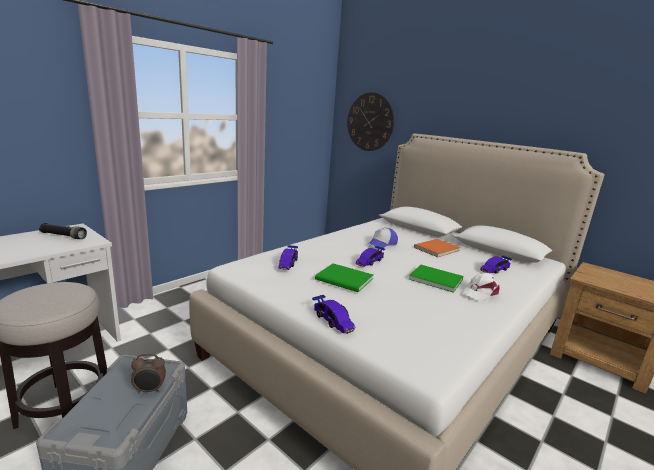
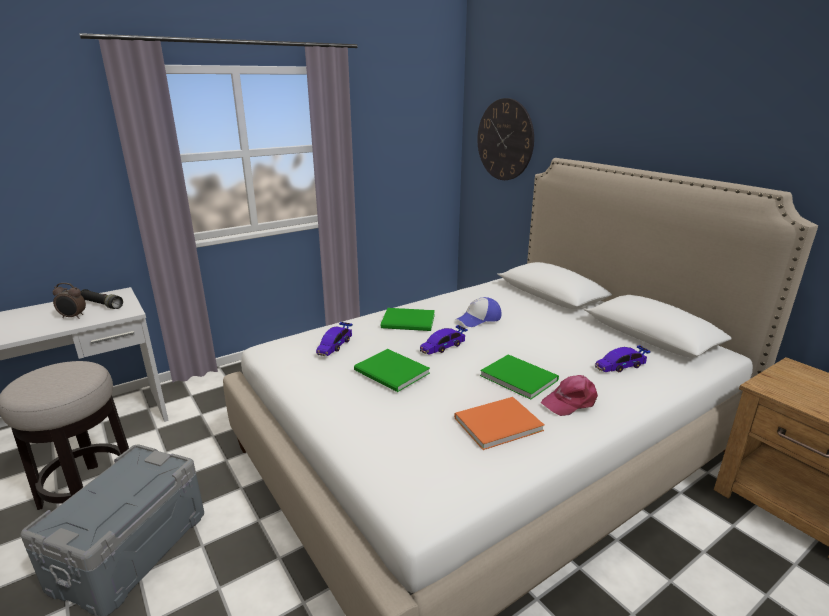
camera: 15 degrees right, 5 degrees up
alarm clock [131,353,166,394] -> alarm clock moved to [53,283,86,319]
toy car [312,295,356,333] -> none
orange book [414,239,461,257] -> orange book moved to [454,397,544,450]
white cap [461,273,500,302] -> pink cap [541,375,598,416]
none -> green book [381,308,435,331]

